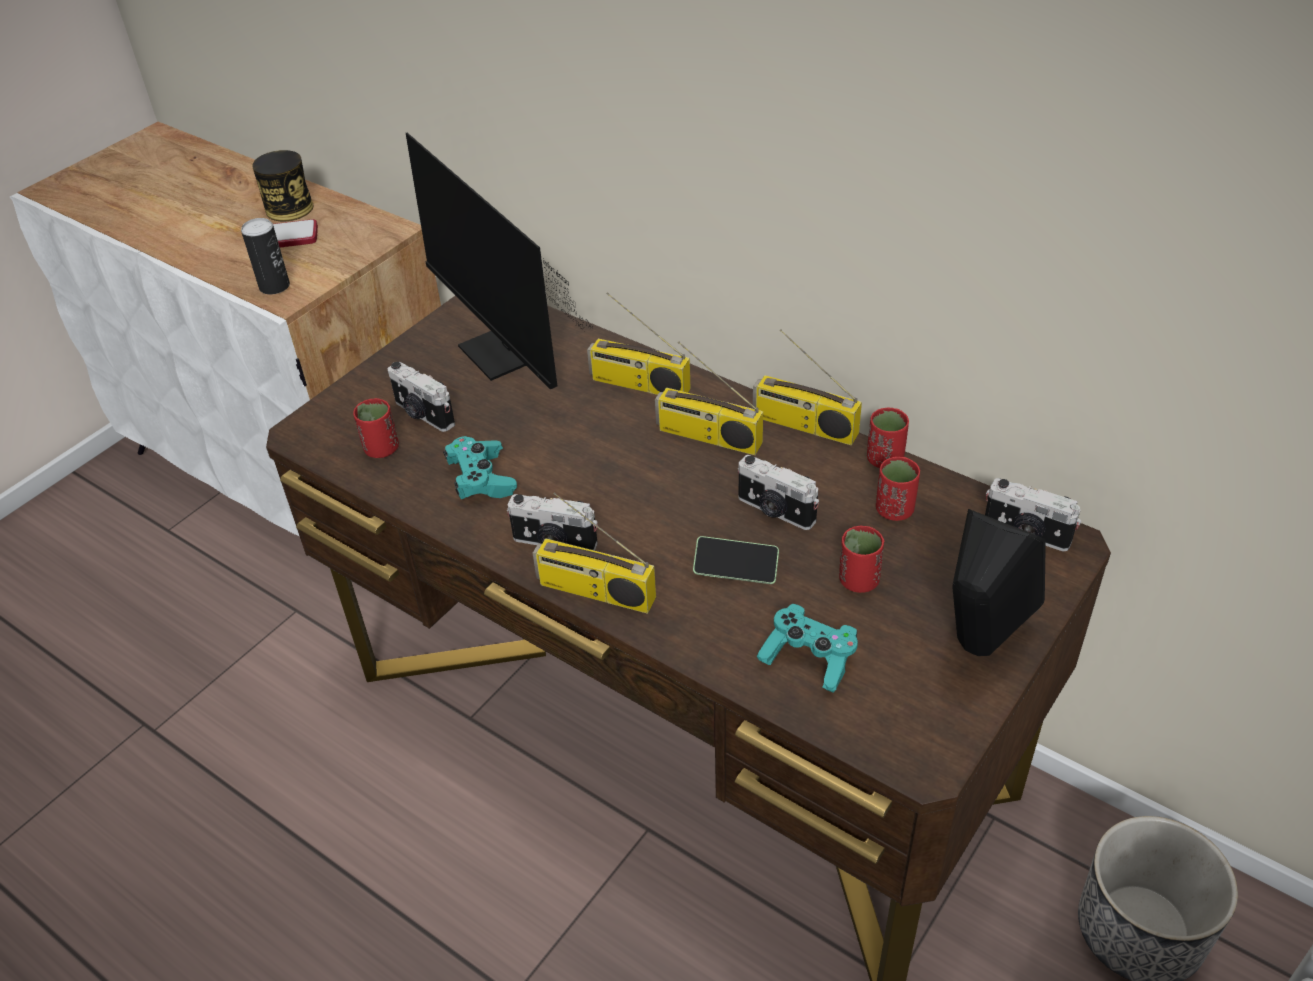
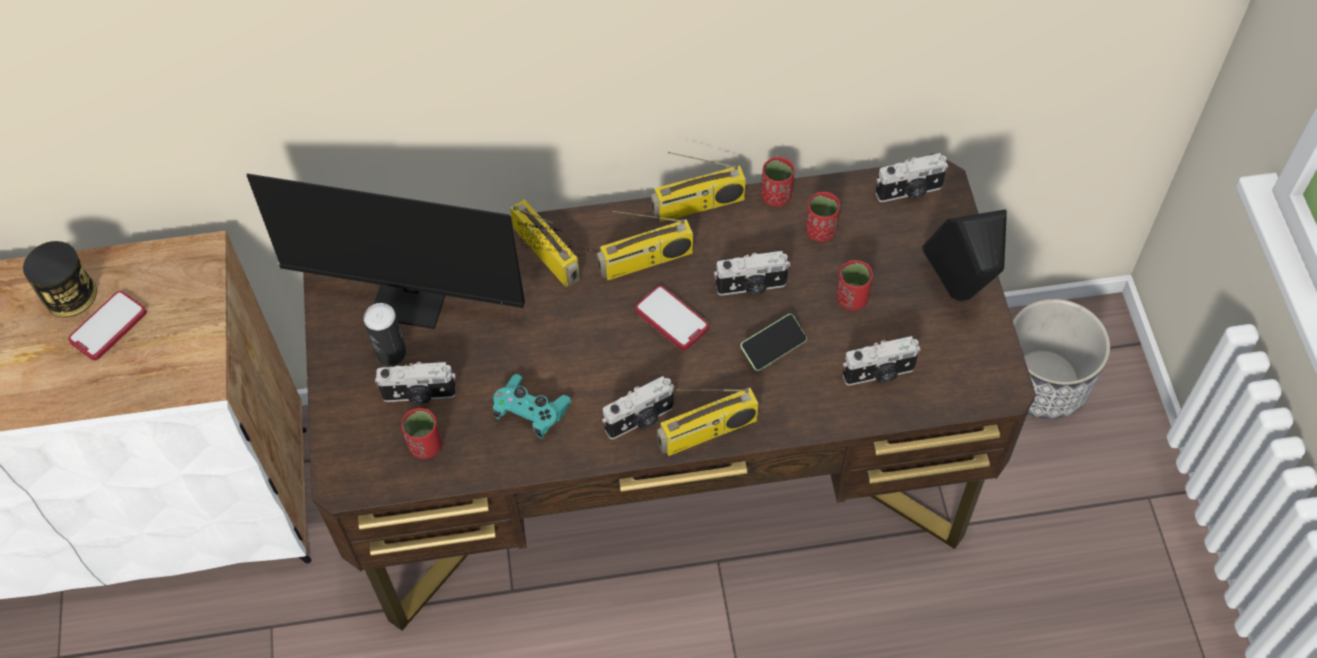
camera: 45 degrees left, 15 degrees up
can [241,218,290,294] -> can moved to [363,303,407,366]
radio [587,292,691,395] -> radio turned 105 degrees counterclockwise [510,199,580,287]
turquoise game controller [757,604,858,693] -> camera [843,336,921,386]
none -> phone [635,286,709,350]

